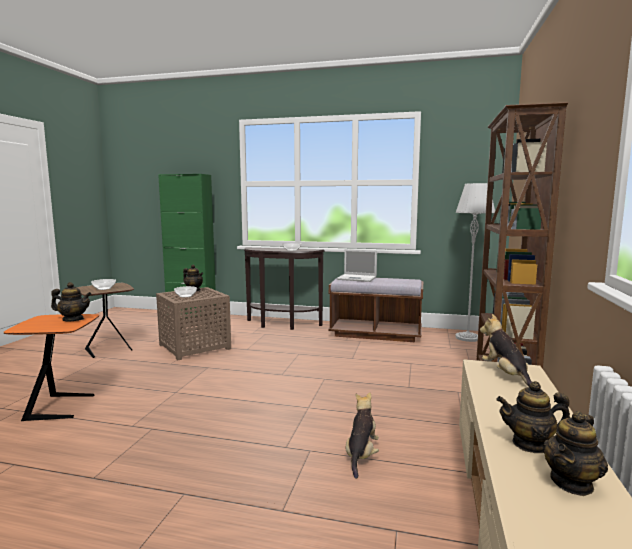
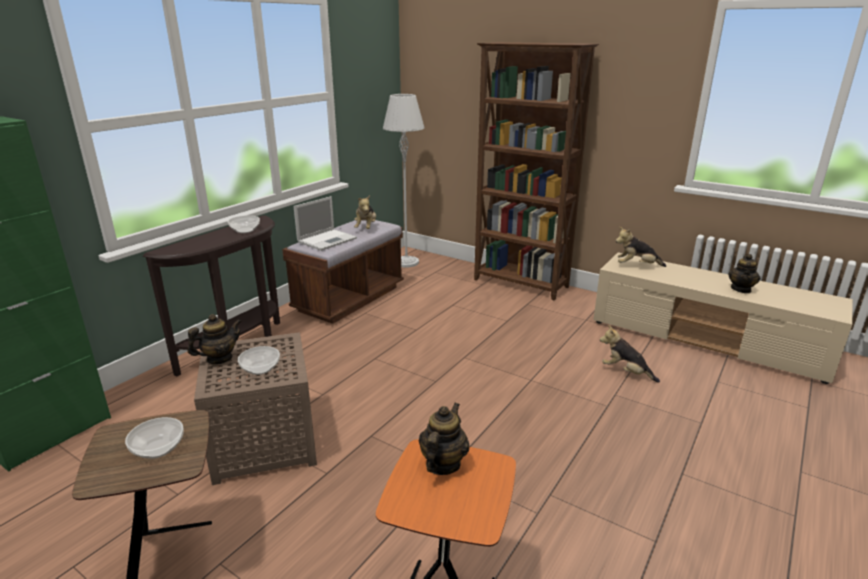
camera: 70 degrees left, 15 degrees up
teapot [543,411,608,496] -> none
none -> plush toy [354,195,376,229]

